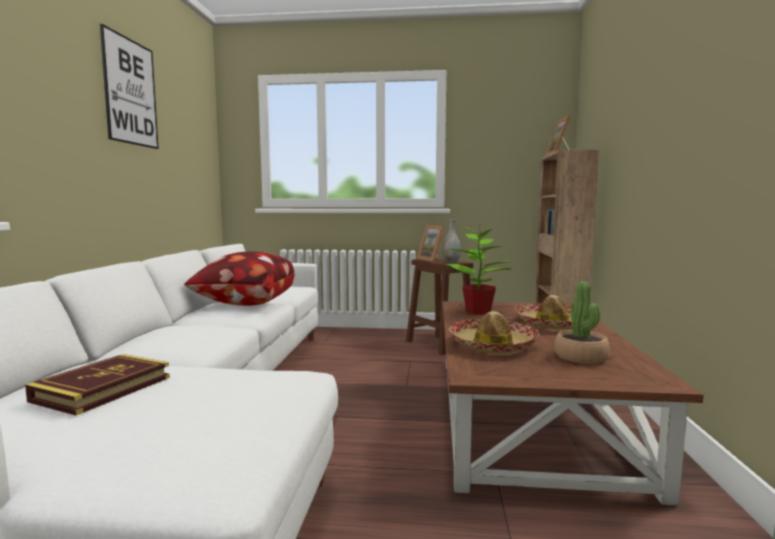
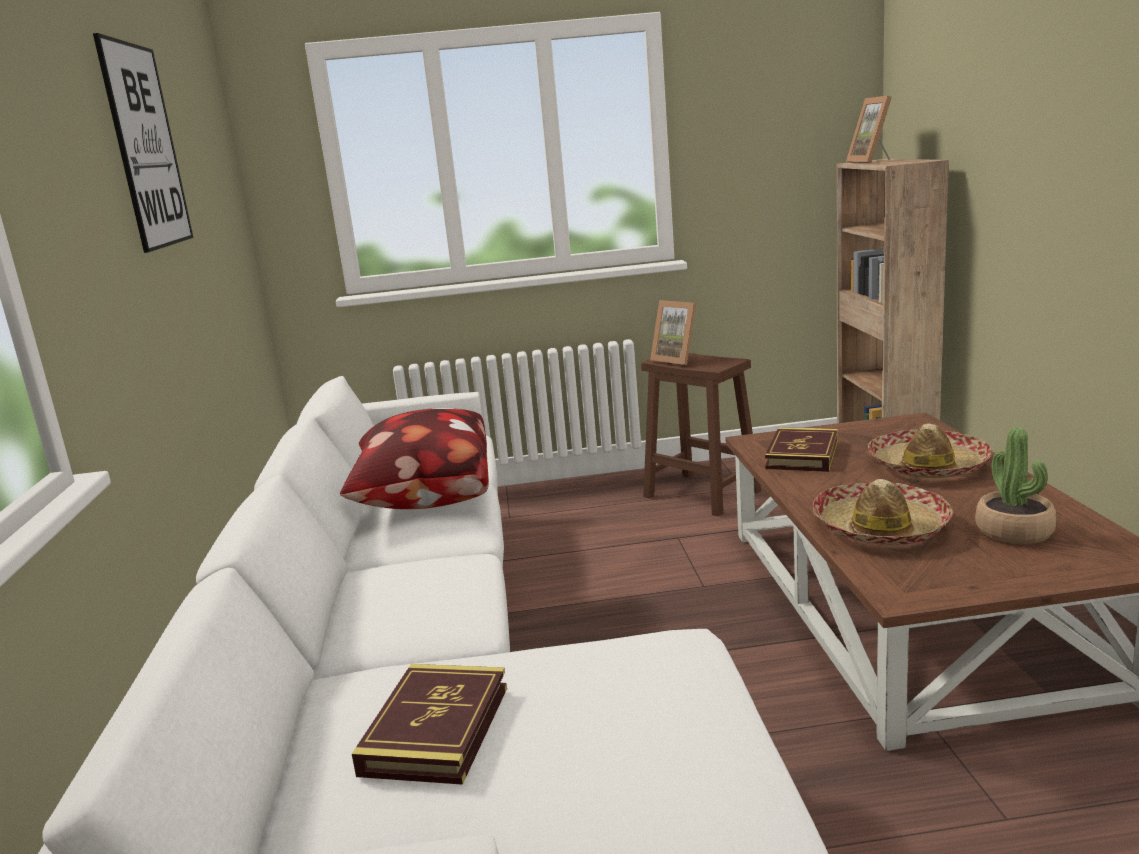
camera: 10 degrees left, 10 degrees up
grey vase [442,219,461,263] -> none
potted plant [446,223,512,315] -> book [765,427,838,472]

